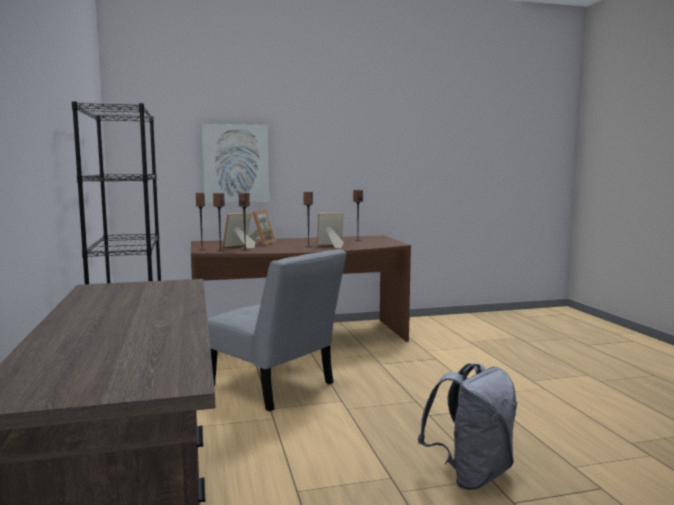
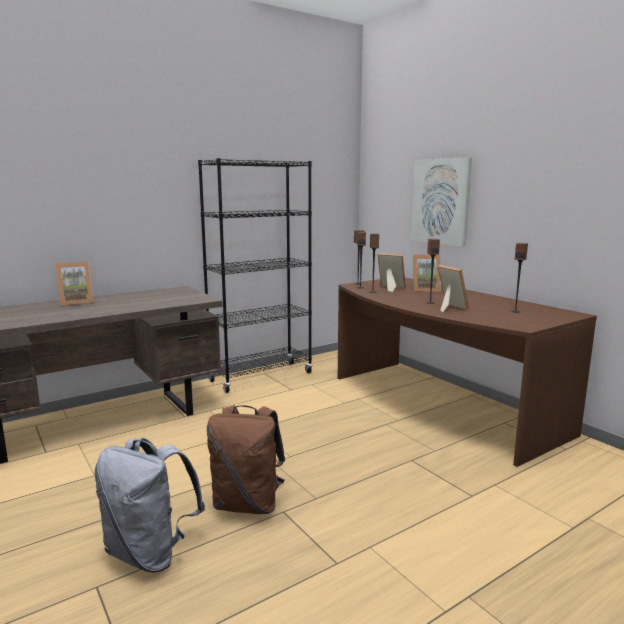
camera: 70 degrees right, 5 degrees up
grey chair [208,249,346,411] -> none
none -> picture frame [56,262,93,306]
none -> brown backpack [207,405,285,514]

